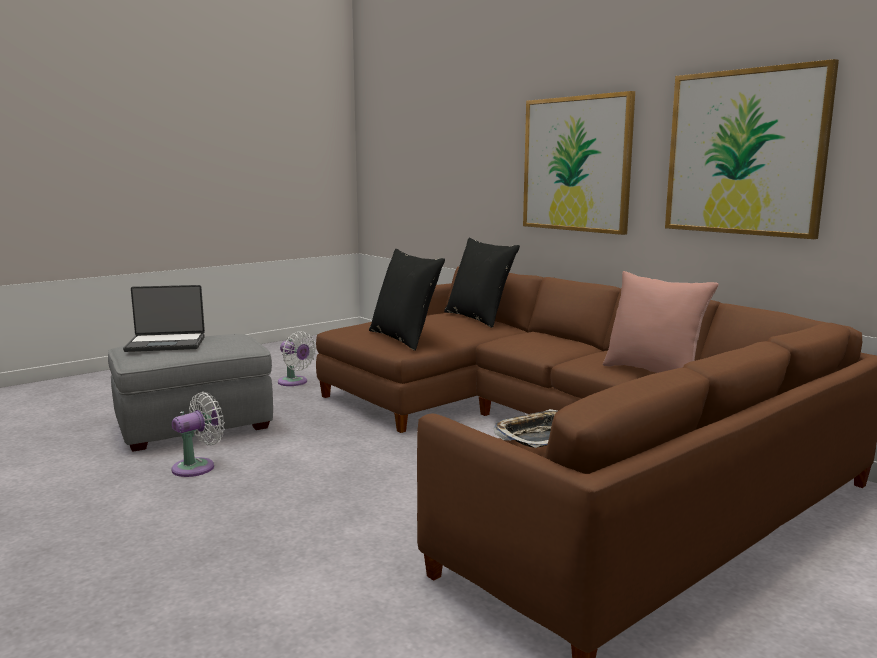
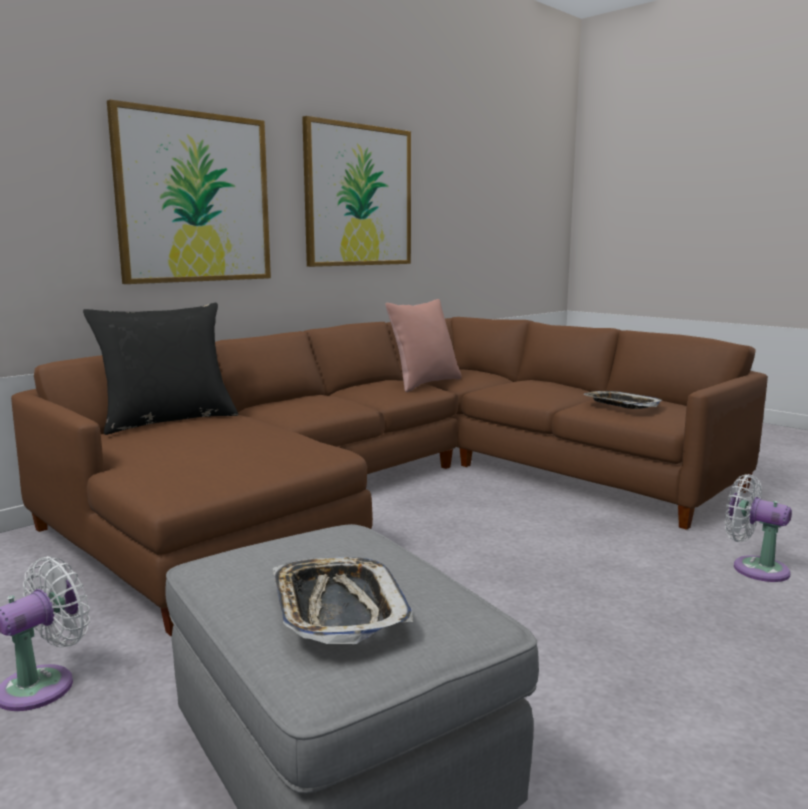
camera: 95 degrees left, 0 degrees up
laptop [123,285,205,352] -> tray [273,557,413,644]
white fan [171,392,225,477] -> white fan moved to [725,474,792,582]
black pillow [369,249,445,351] -> none

